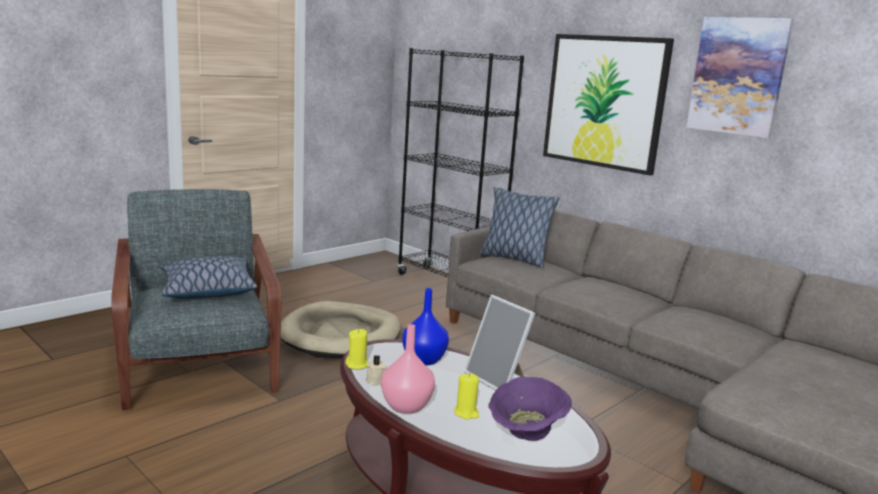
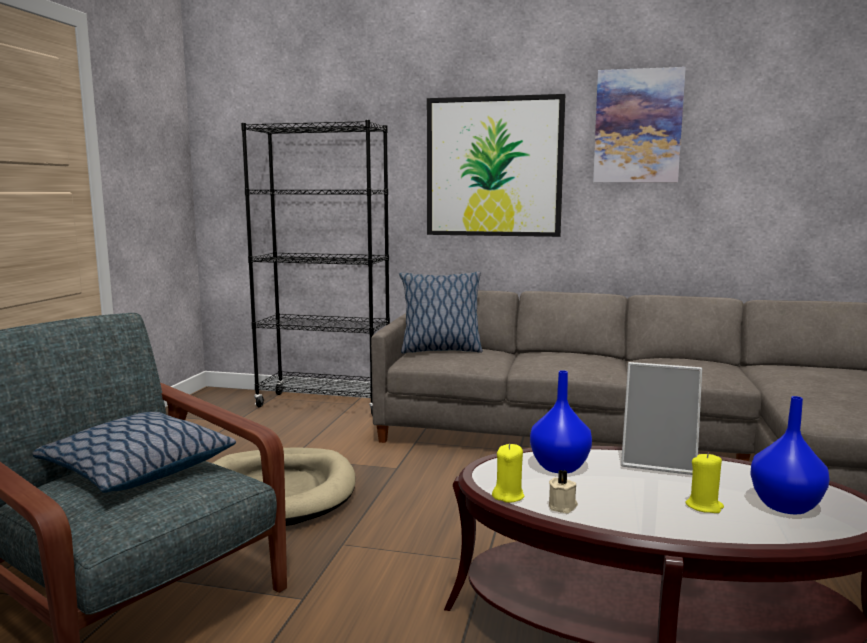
camera: 30 degrees left, 5 degrees down
pink vase [381,324,435,414] -> none
purple bowl [488,377,572,441] -> blue vase [751,396,830,514]

